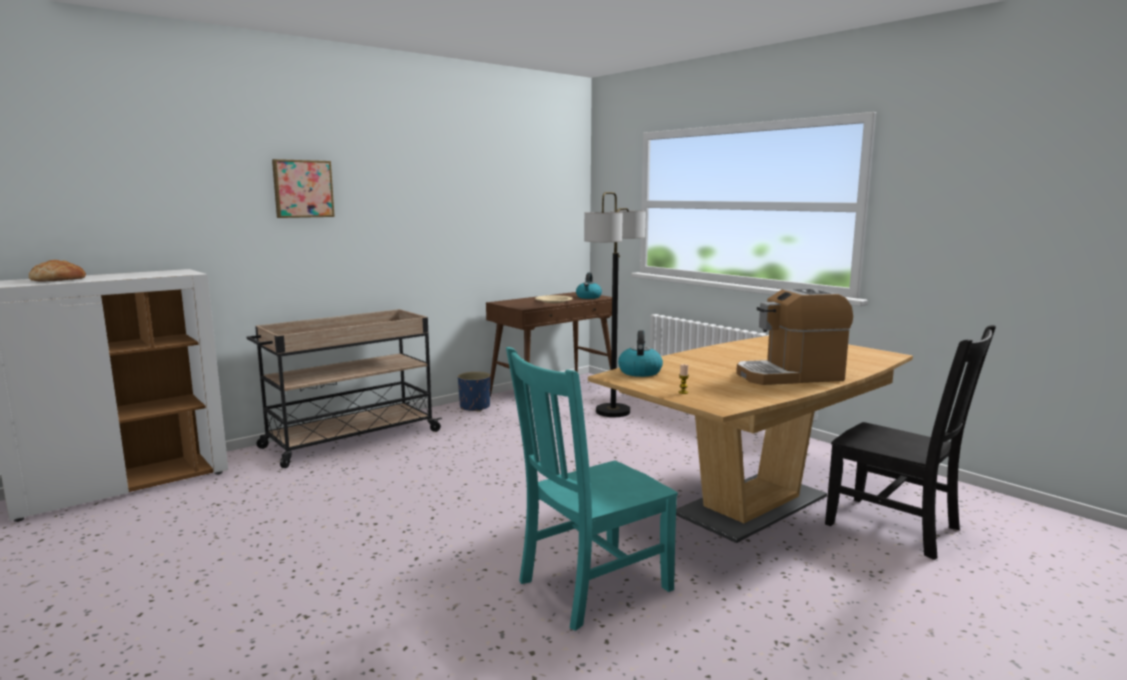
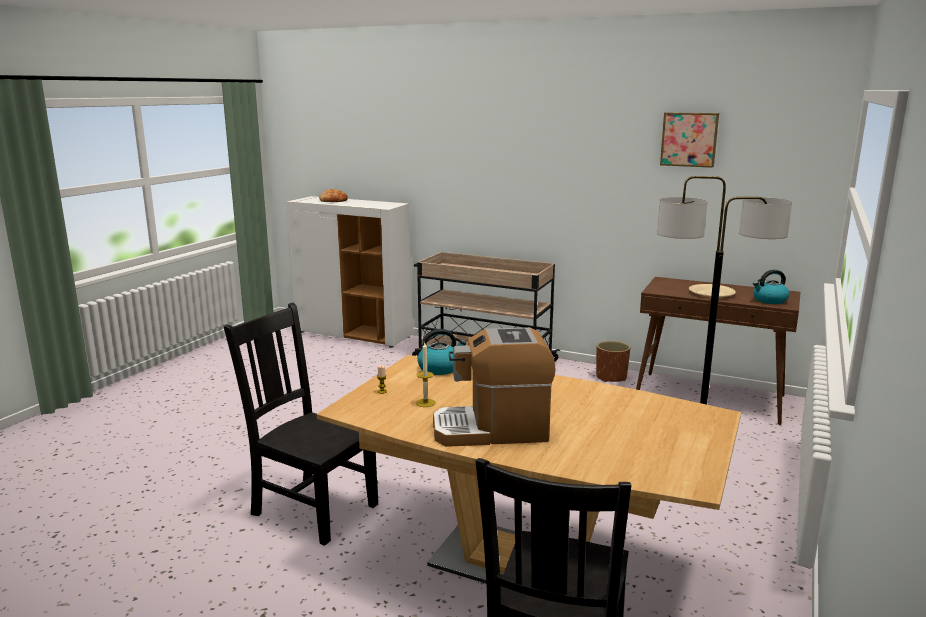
camera: 65 degrees right, 5 degrees up
picture [272,159,335,218] -> picture moved to [660,112,719,168]
blue planter [458,372,491,412] -> brown planter [596,341,630,382]
turquoise chair [506,347,678,631] -> black chair [224,303,378,546]
coffee machine [736,288,853,385] -> coffee machine turned 60 degrees counterclockwise [433,327,556,447]
none -> candle [416,343,436,407]

